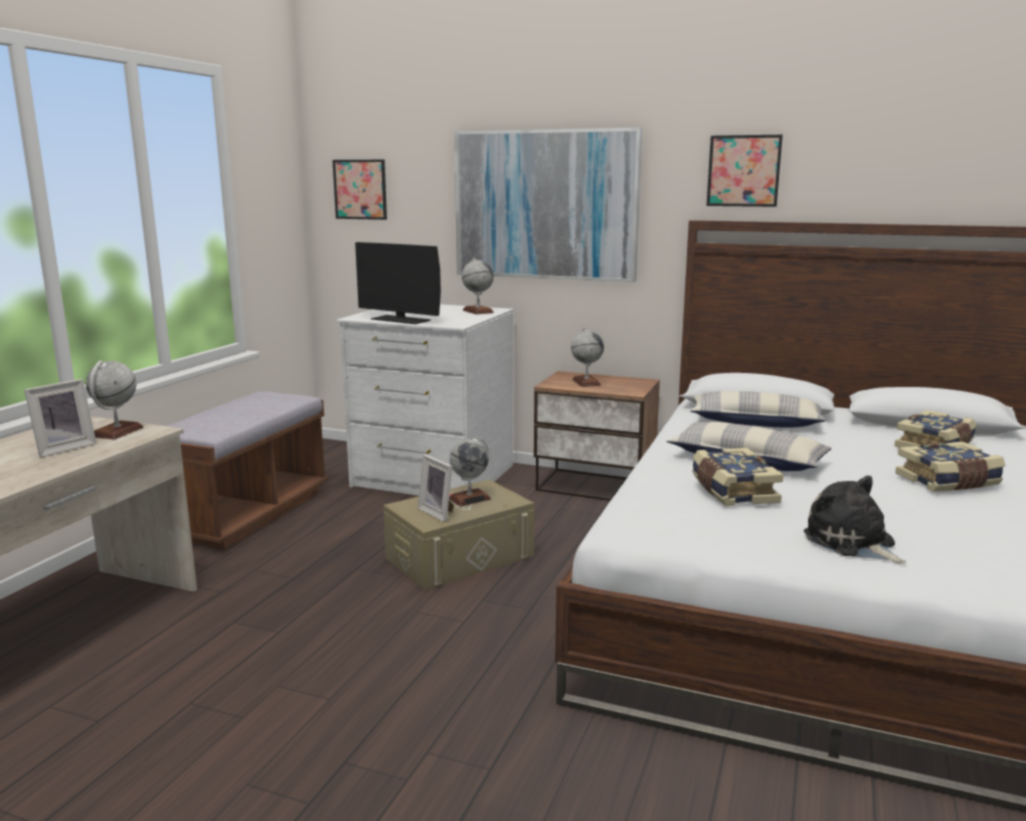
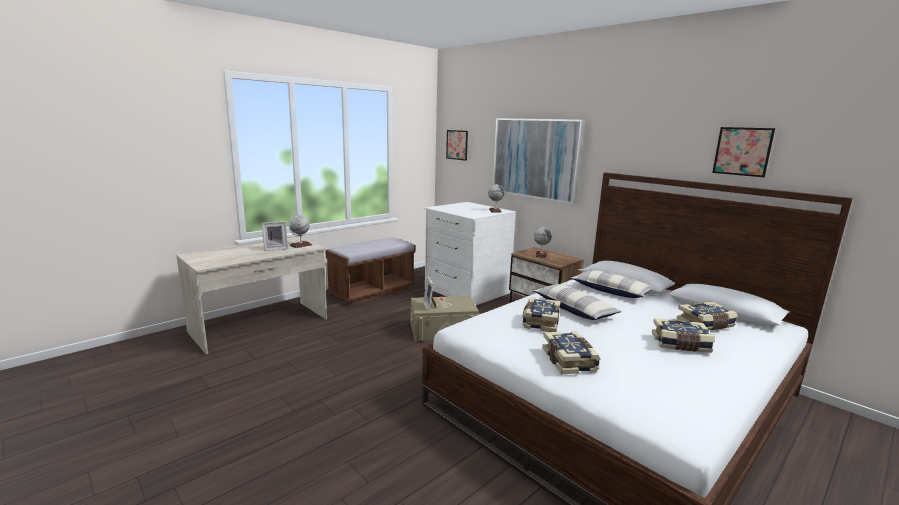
camera: 25 degrees right, 0 degrees up
monitor [355,242,441,324] -> none
globe [449,436,491,507] -> none
picture [706,135,783,207] -> picture moved to [712,127,775,177]
plush toy [804,476,906,564] -> book [542,331,600,374]

